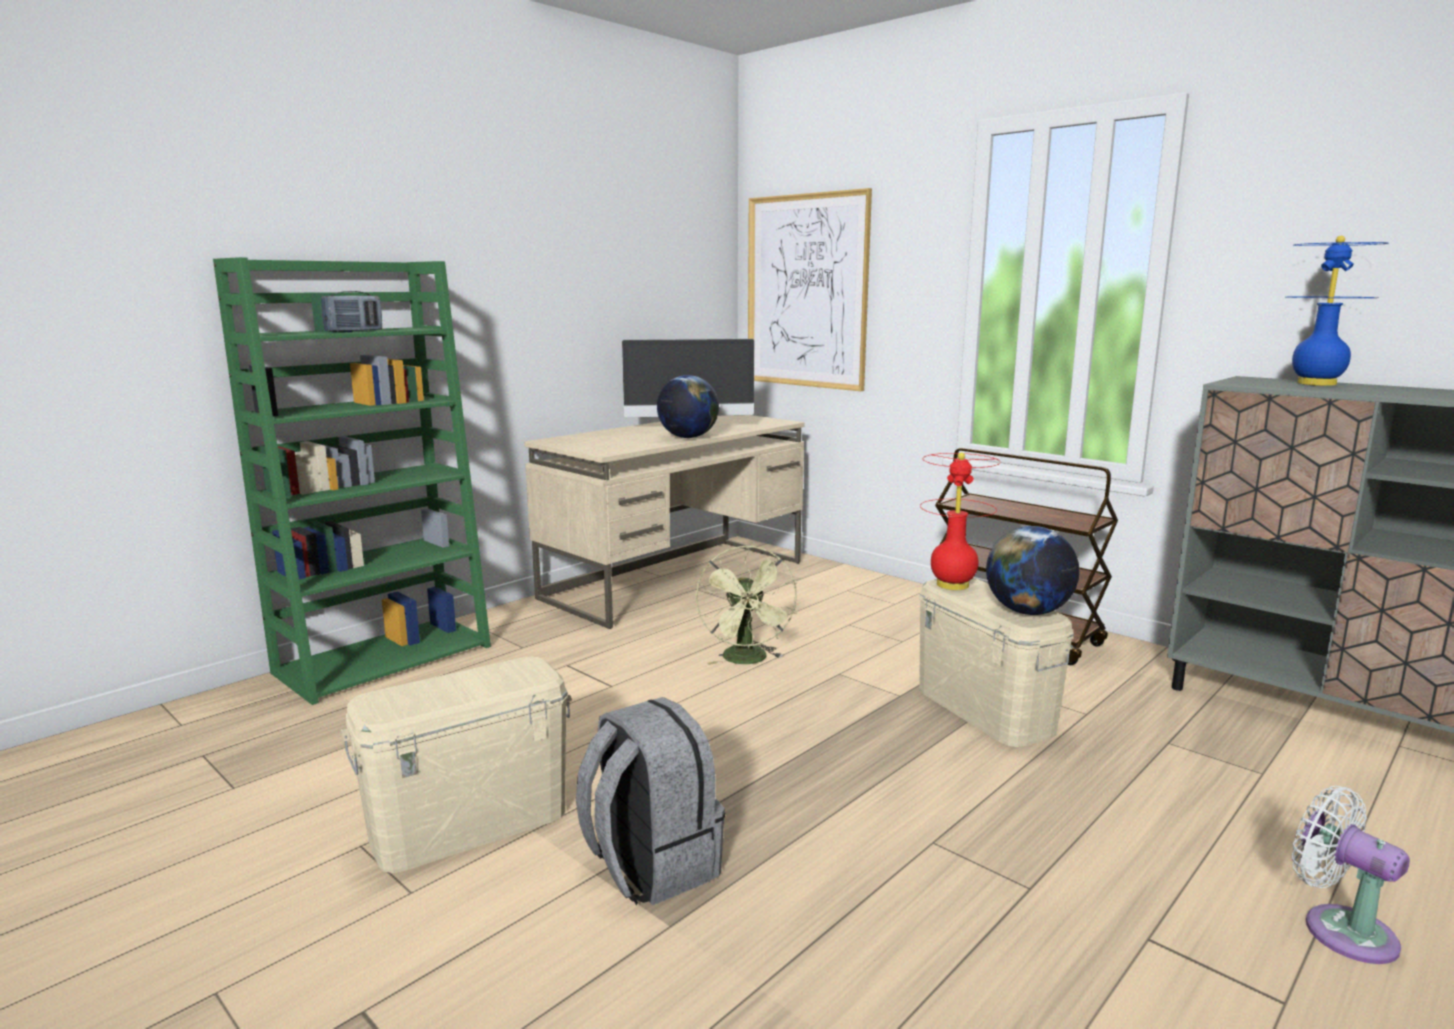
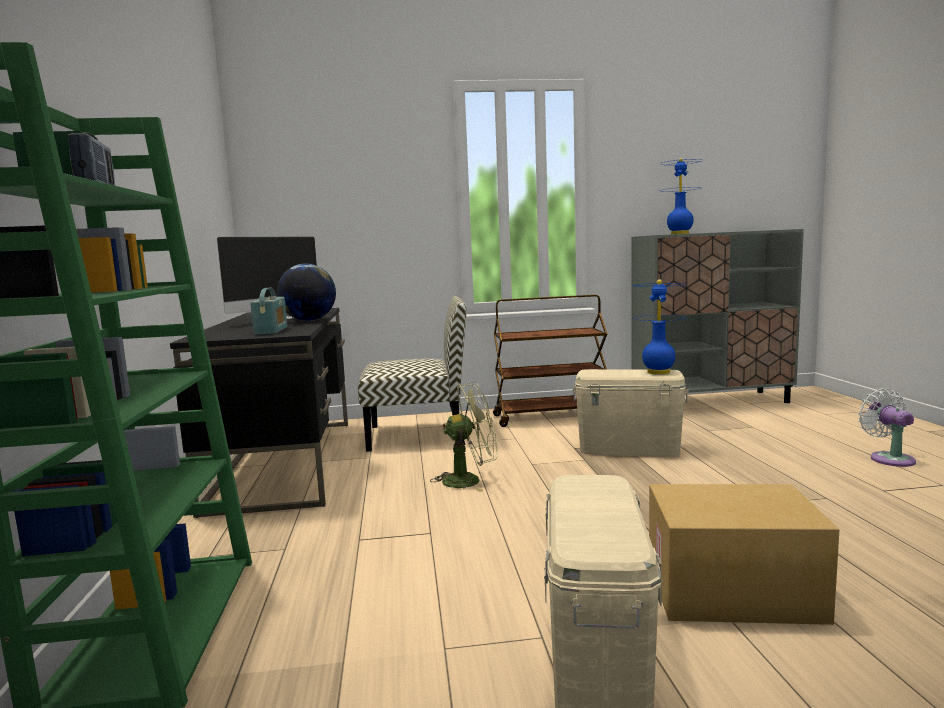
camera: 50 degrees left, 5 degrees down
beige desk [524,415,804,629] -> black desk [170,308,348,518]
grey backpack [576,697,725,905] -> cardboard box [649,484,839,625]
green fan [696,546,797,665] -> green fan turned 45 degrees counterclockwise [430,381,498,492]
picture [748,188,872,391] -> none
red table lamp [920,452,1001,590] -> none
globe [986,526,1080,615] -> blue table lamp [633,280,686,375]
white fan [1292,786,1410,964] -> white fan turned 75 degrees clockwise [858,388,916,467]
none -> radio [250,288,287,335]
none -> chair [358,296,466,452]

